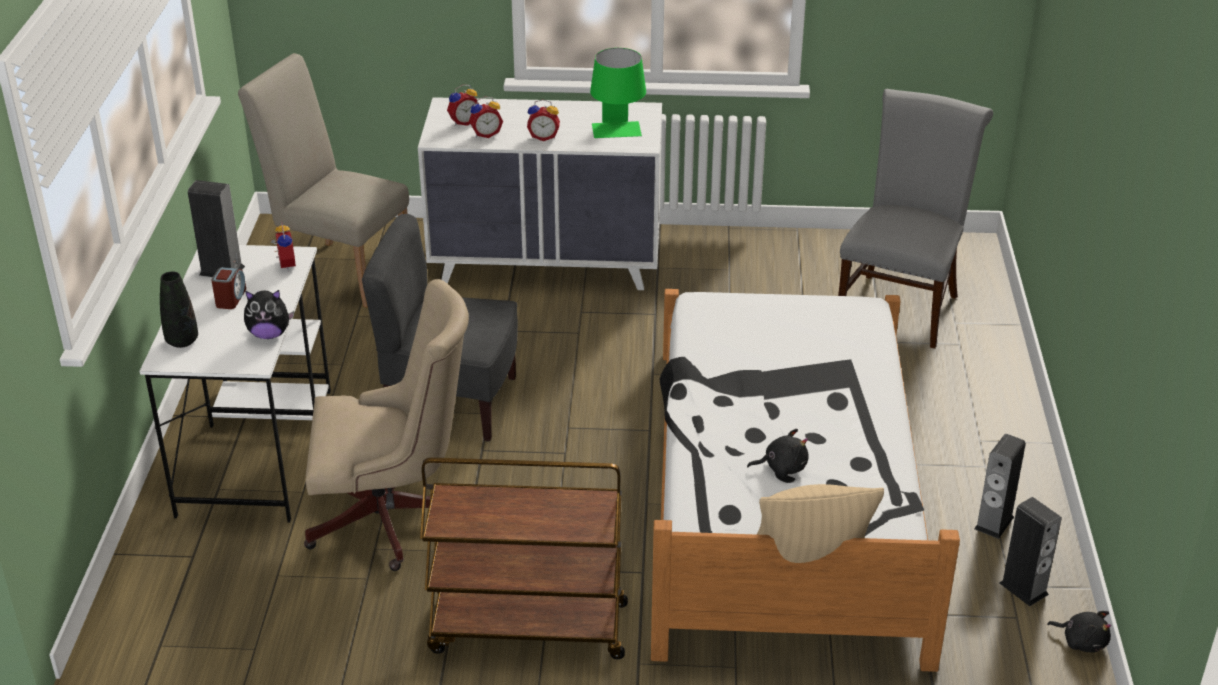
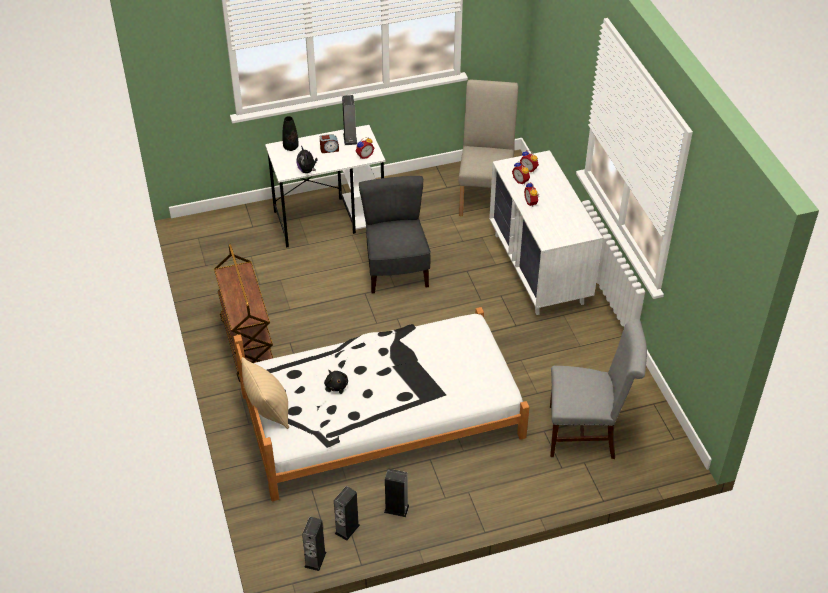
camera: 70 degrees right, 10 degrees up
beige office chair [304,279,469,571] -> none
green table lamp [590,48,646,138] -> none
black plush toy [1047,611,1111,653] -> speaker [302,517,327,571]

